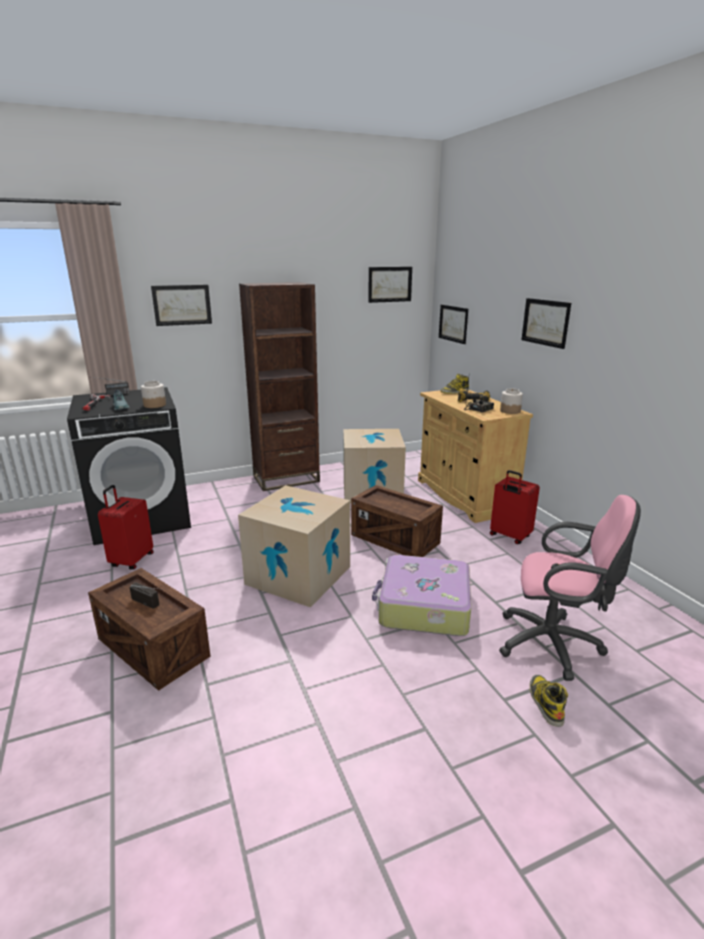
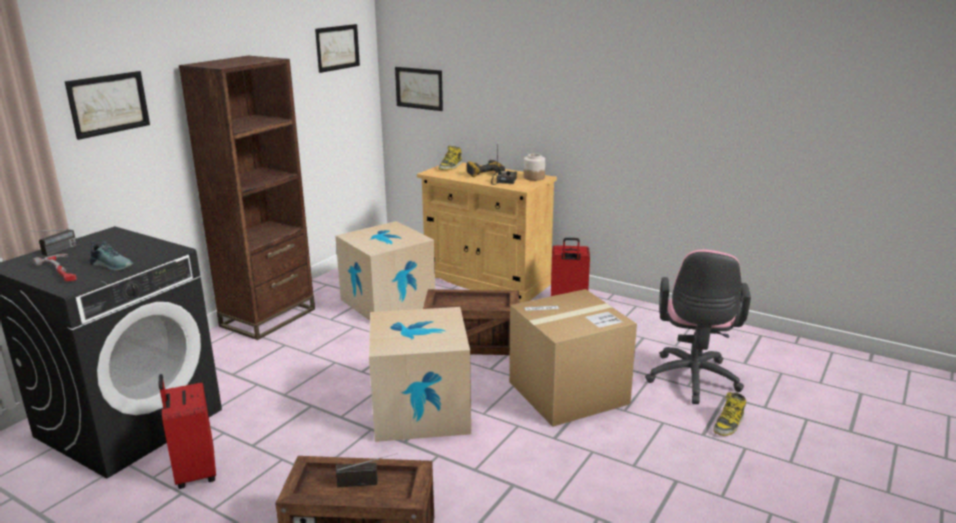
camera: 35 degrees left, 0 degrees up
jar [141,381,166,408] -> none
suitcase [372,555,471,636] -> cardboard box [509,289,637,427]
pink office chair [499,495,641,681] -> pink office chair turned 120 degrees clockwise [645,250,751,404]
picture [522,298,571,349] -> none
boot [530,675,568,727] -> boot turned 105 degrees counterclockwise [713,392,746,436]

